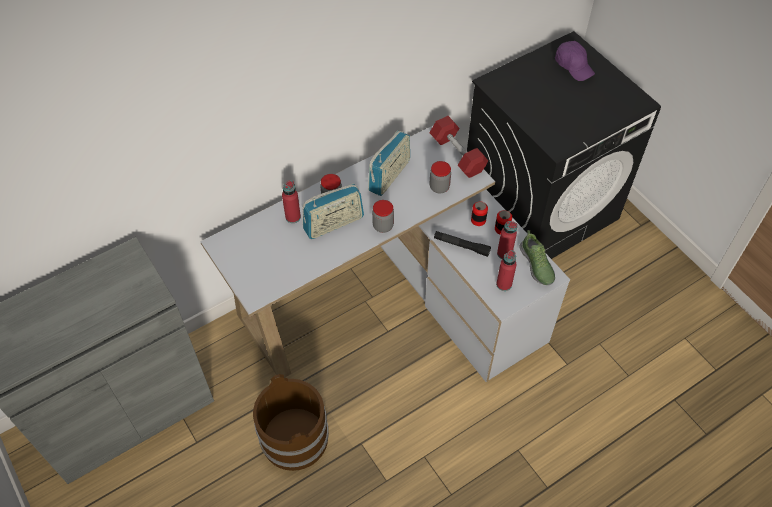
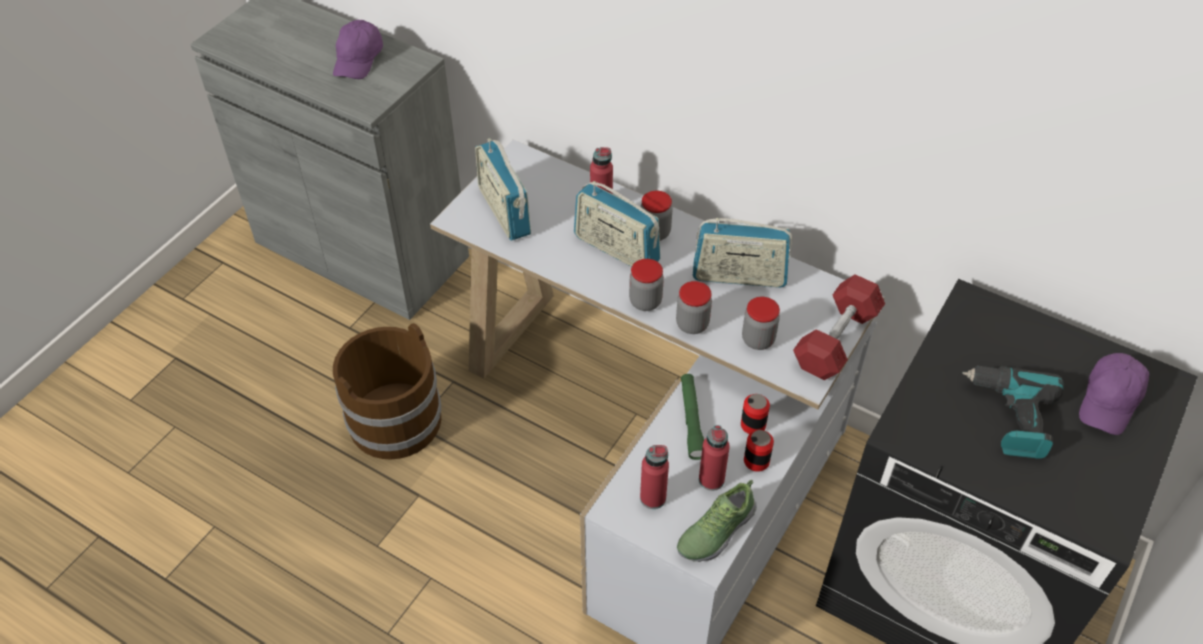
camera: 65 degrees right, 5 degrees down
black flashlight [434,231,491,257] -> green flashlight [681,374,704,460]
none -> purple cap [333,20,383,79]
none -> radio [475,138,531,241]
none -> jar [676,281,712,334]
none -> power drill [962,366,1064,459]

